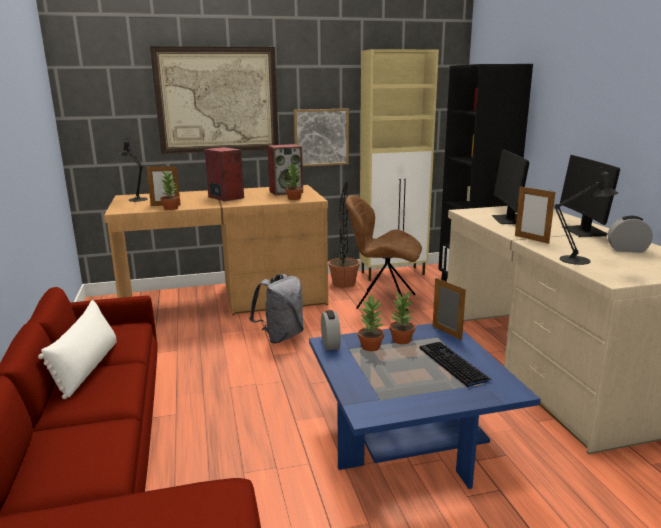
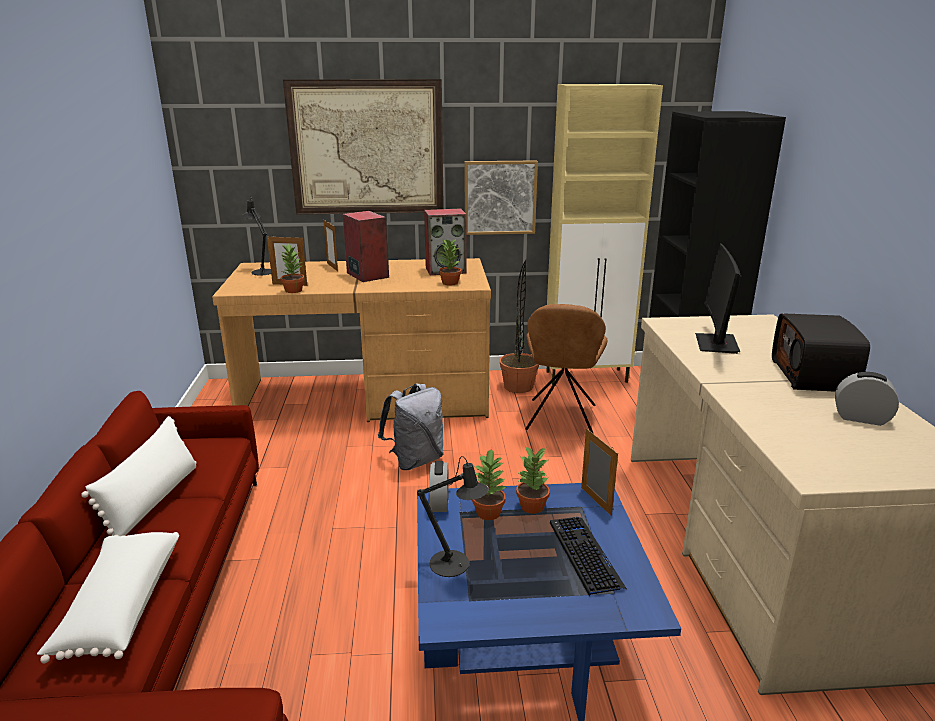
camera: 10 degrees right, 5 degrees up
brown chair [346,195,422,312] -> brown chair turned 105 degrees counterclockwise [525,304,608,434]
picture frame [515,185,556,244] -> picture frame moved to [323,220,338,271]
black table lamp [554,167,618,265] -> black table lamp moved to [417,456,489,577]
monitor [560,155,620,237] -> radio [772,313,870,392]
none -> white pillow [37,532,179,663]

